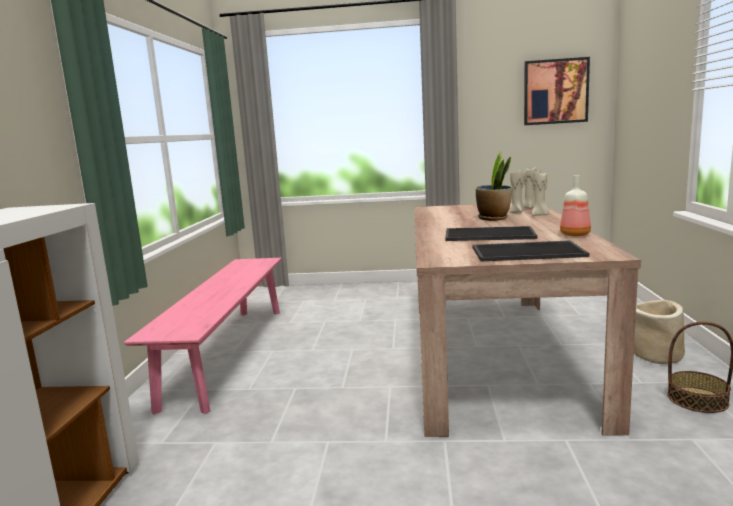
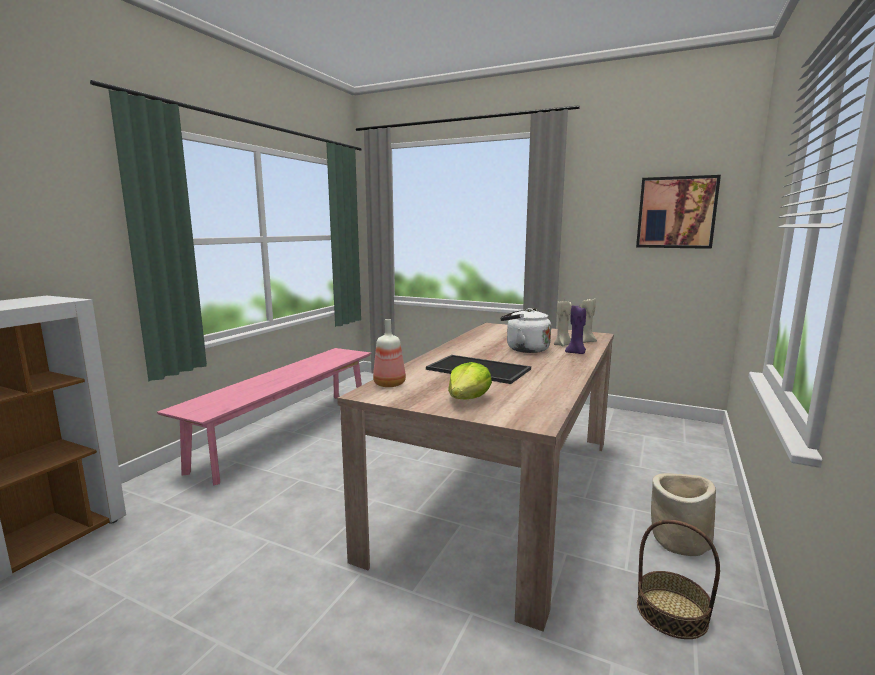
camera: 20 degrees right, 0 degrees up
tray [472,240,590,261] -> lettuce [448,362,492,399]
potted plant [476,152,512,221] -> white kettle [500,308,551,353]
beige candle [532,172,549,216] -> purple candle [565,305,586,354]
bottle [560,175,591,236] -> bottle moved to [373,319,406,387]

